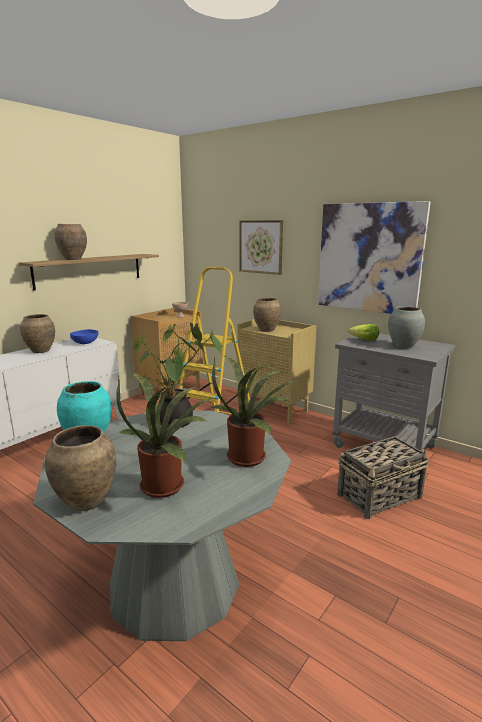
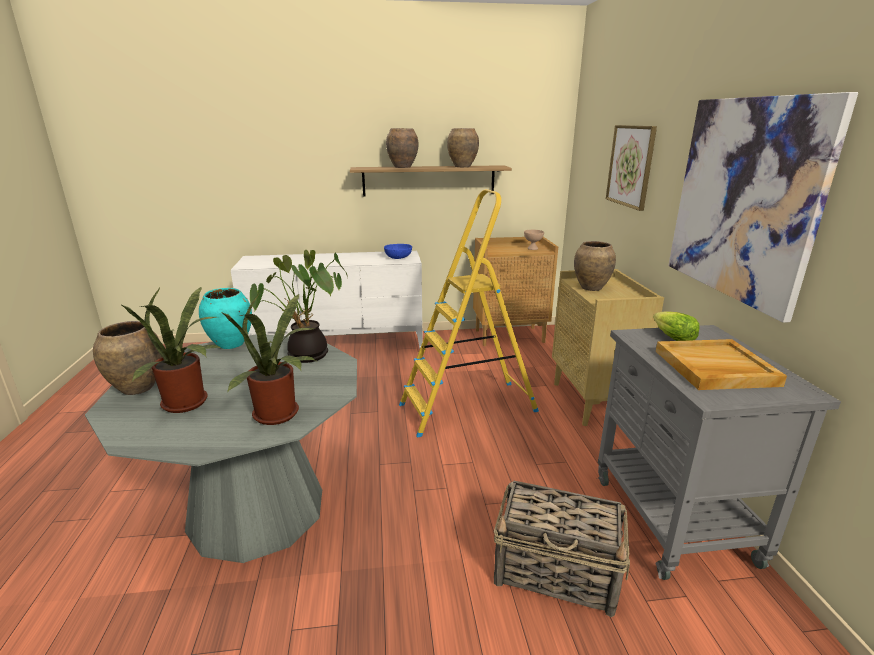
camera: 45 degrees right, 5 degrees up
brown vase [20,314,55,353] -> brown vase moved to [447,128,479,167]
grey vase [388,306,425,349] -> beige tray [656,339,787,390]

